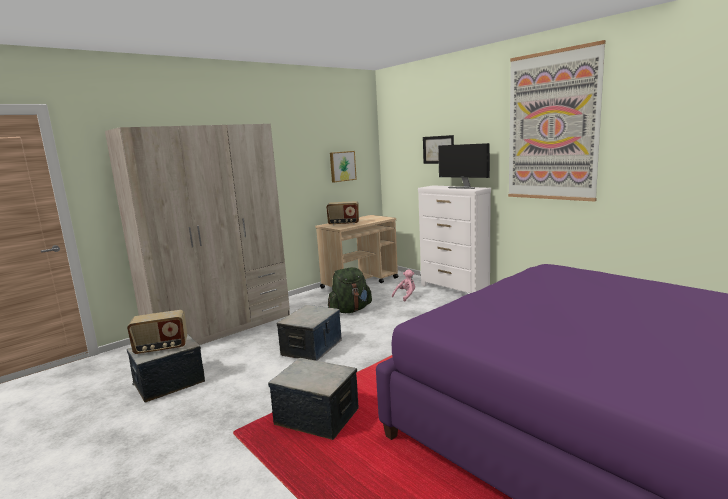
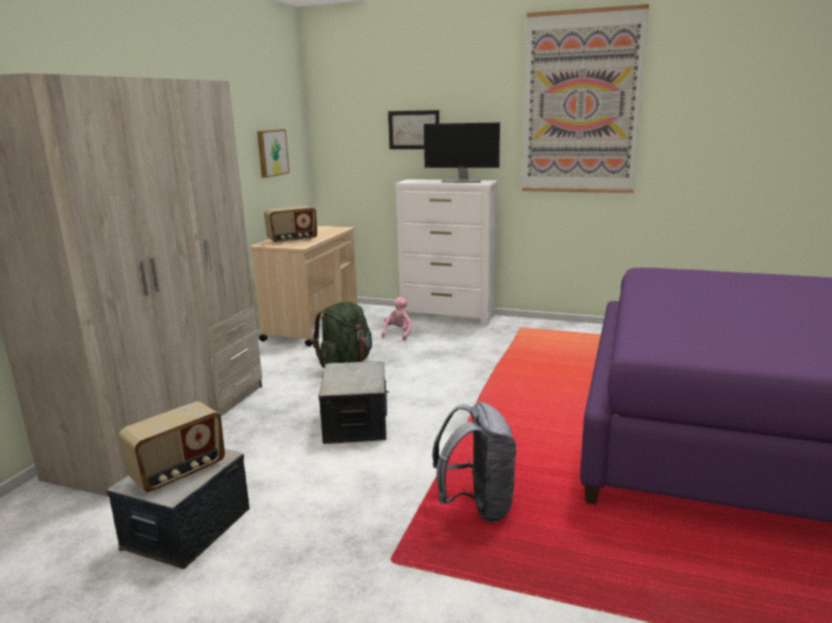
camera: 30 degrees left, 5 degrees up
storage box [268,358,358,440] -> grey backpack [432,402,517,522]

